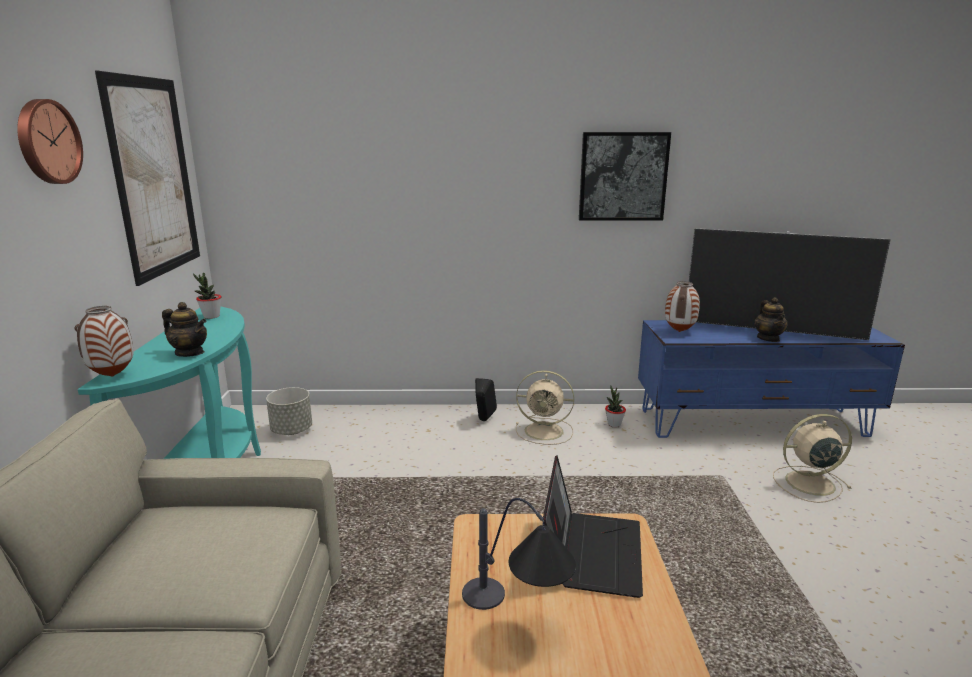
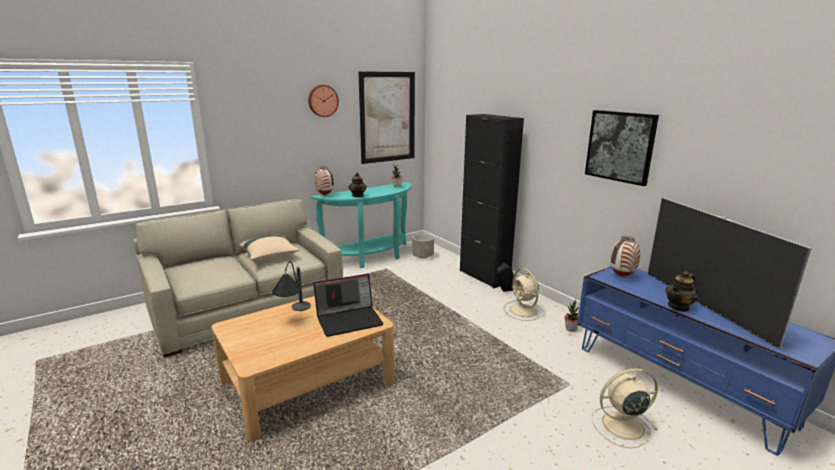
camera: 55 degrees right, 0 degrees up
beige fan [773,414,852,503] -> beige fan turned 60 degrees counterclockwise [592,368,658,448]
none -> beige pillow [239,235,299,260]
none -> black cabinet [460,114,524,288]

